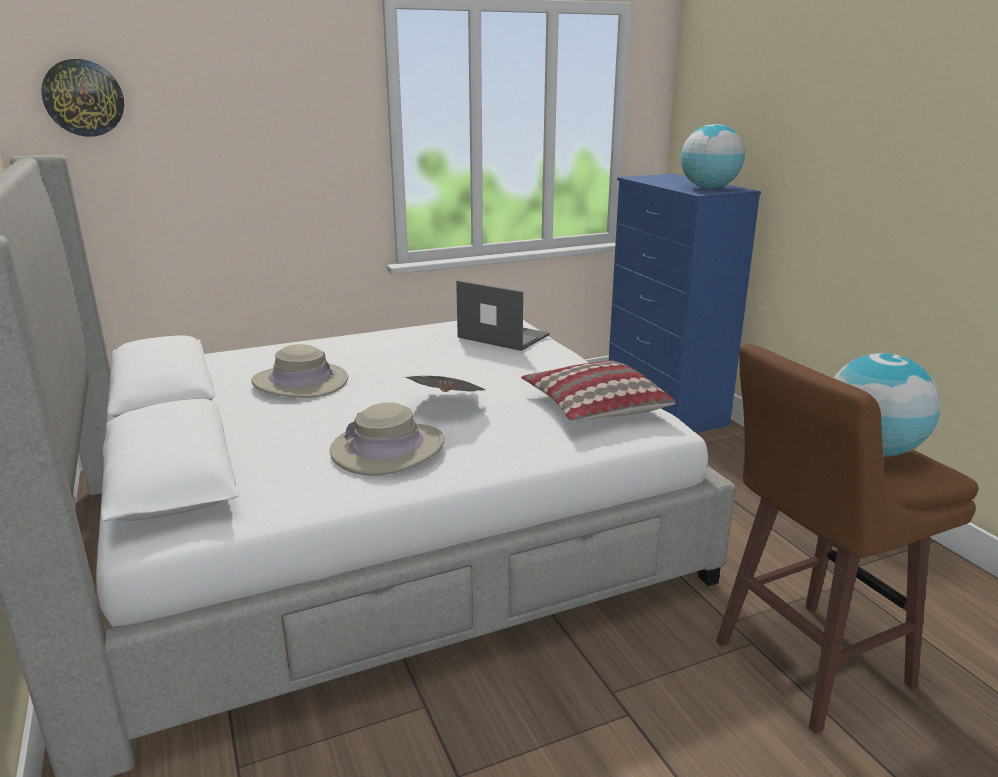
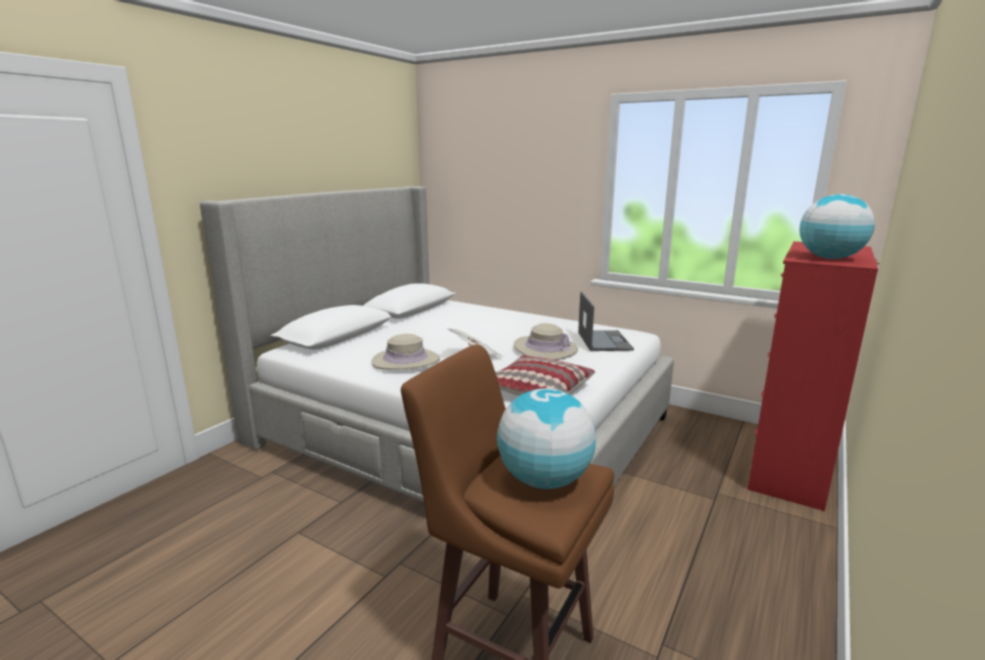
camera: 55 degrees right, 5 degrees down
wall clock [41,59,124,137] -> none
beige hat [251,344,348,398] -> beige hat moved to [514,323,578,360]
blue dresser [609,174,761,433] -> red dresser [748,241,880,511]

